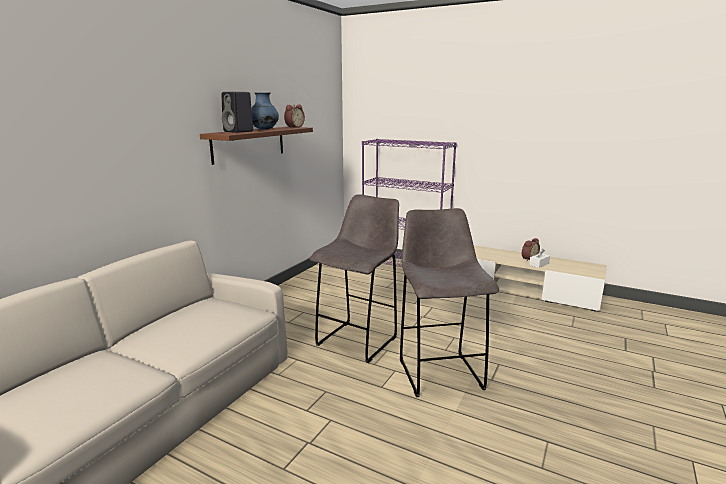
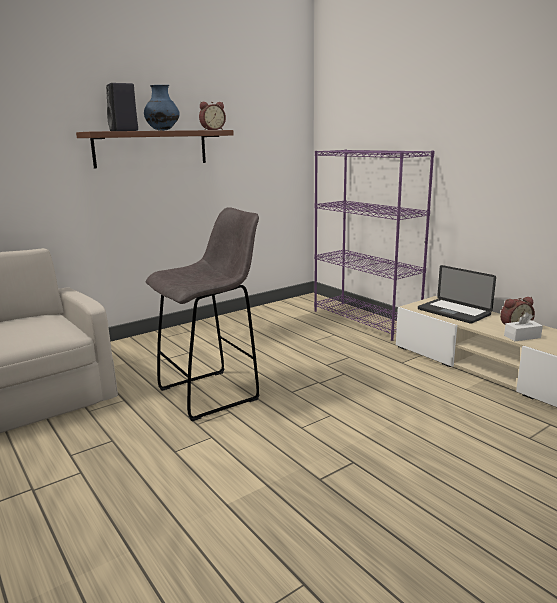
camera: 25 degrees right, 0 degrees up
grey stool [400,208,499,397] -> none
none -> laptop [418,265,496,324]

